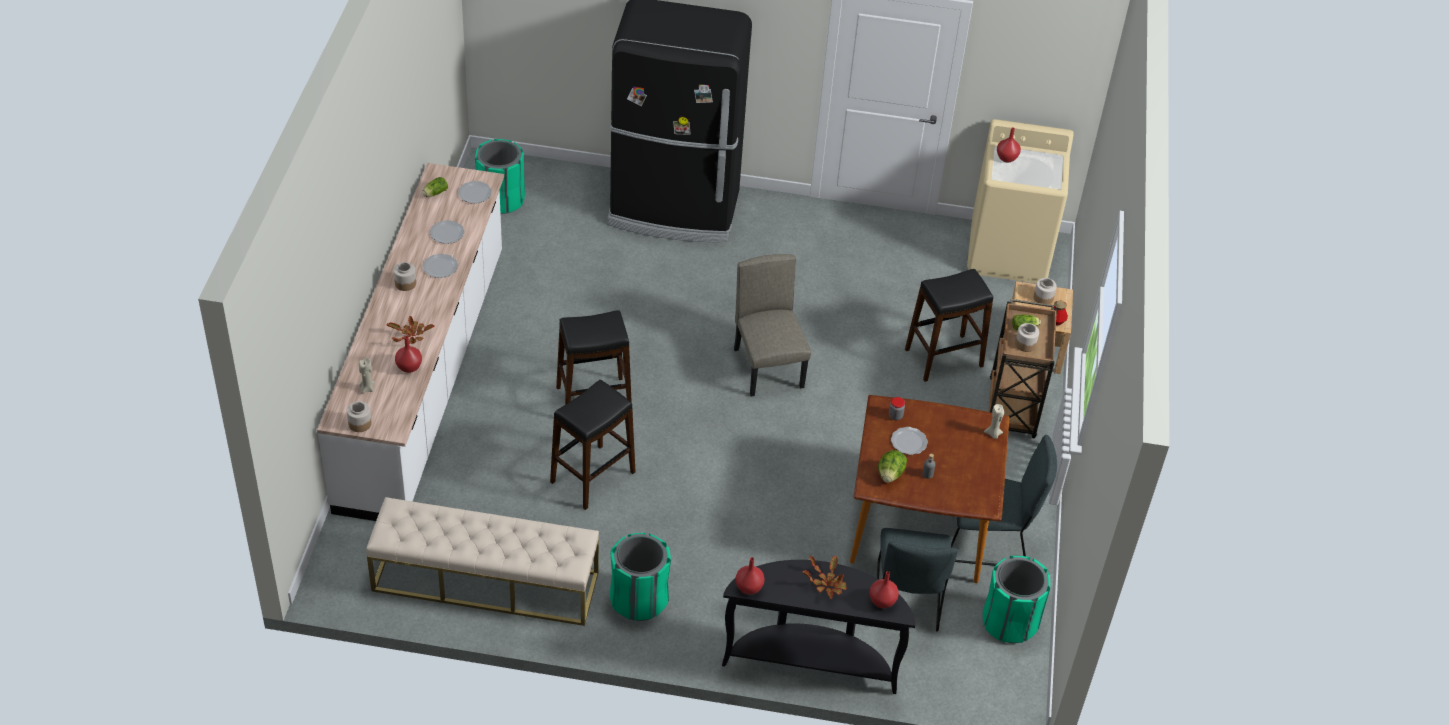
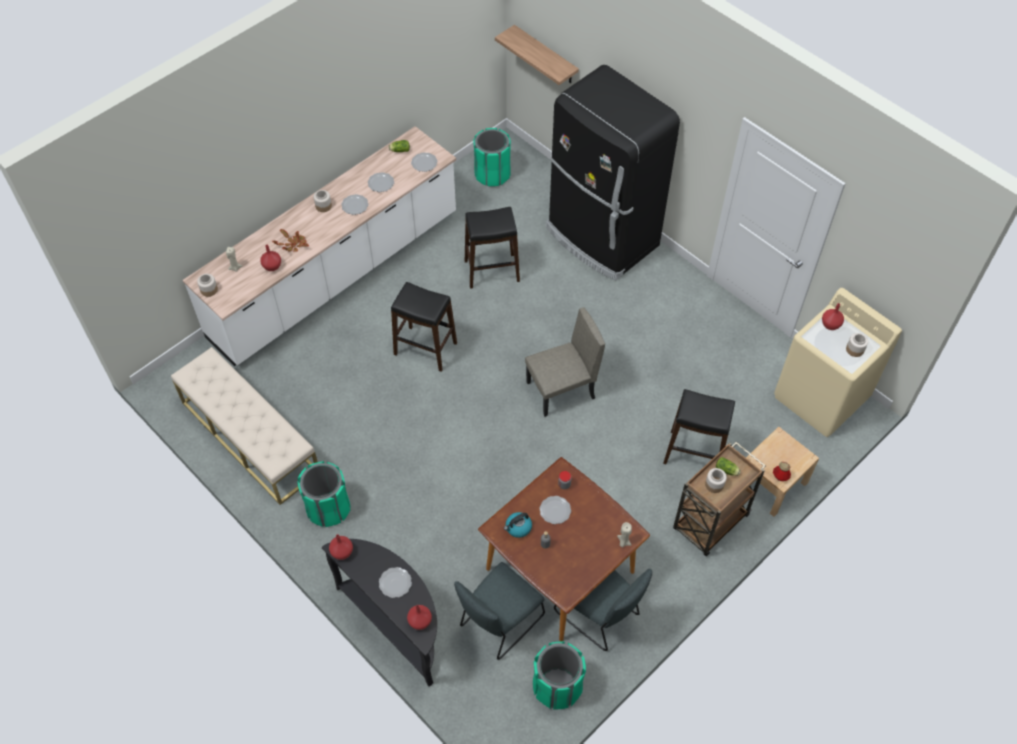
camera: 40 degrees right, 10 degrees up
black stool [550,380,636,510] -> black stool moved to [465,207,520,289]
beige chair [734,254,811,396] -> beige chair turned 45 degrees clockwise [525,307,605,417]
potted plant [803,556,847,599] -> plate [379,567,412,598]
lettuce [878,450,907,483] -> kettle [504,512,532,538]
jar [1034,278,1057,304] -> jar moved to [846,333,868,357]
none -> shelf [495,25,579,85]

